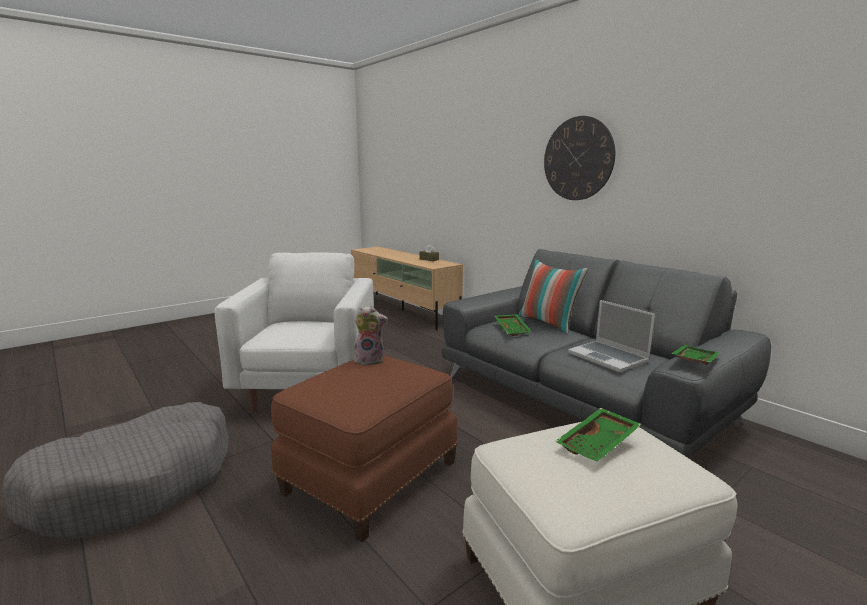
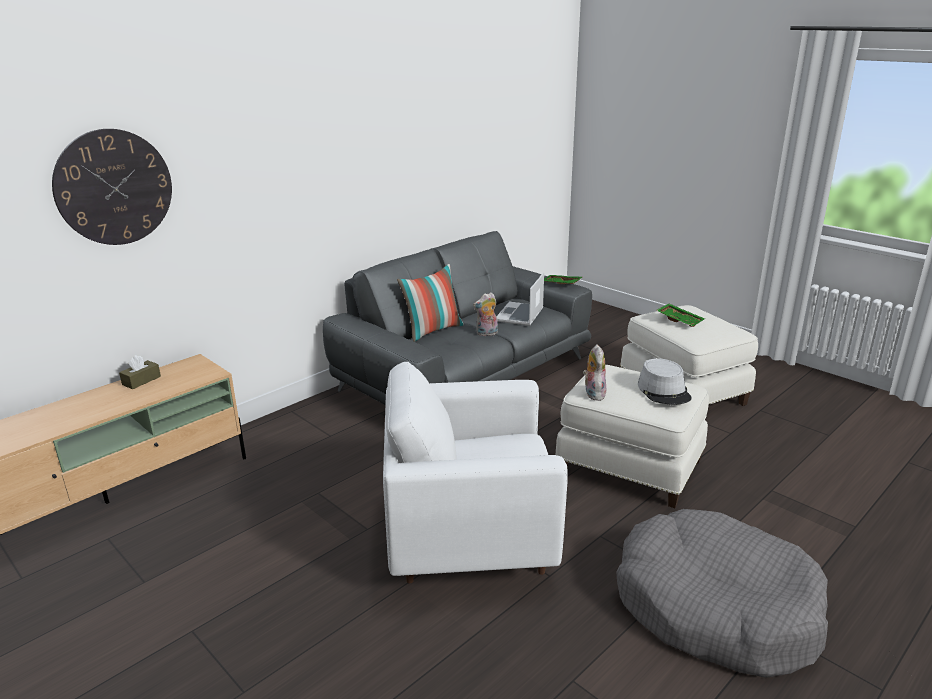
camera: 95 degrees left, 10 degrees up
brown ottoman [271,356,458,542] -> white ottoman [555,365,709,508]
green tray [495,314,532,336] -> none
wall clock [544,116,615,200] -> wall clock moved to [52,129,172,245]
laptop [568,300,655,372] -> laptop turned 150 degrees clockwise [496,272,544,326]
none -> plush toy [473,292,498,336]
none -> grey hat [638,358,692,405]

